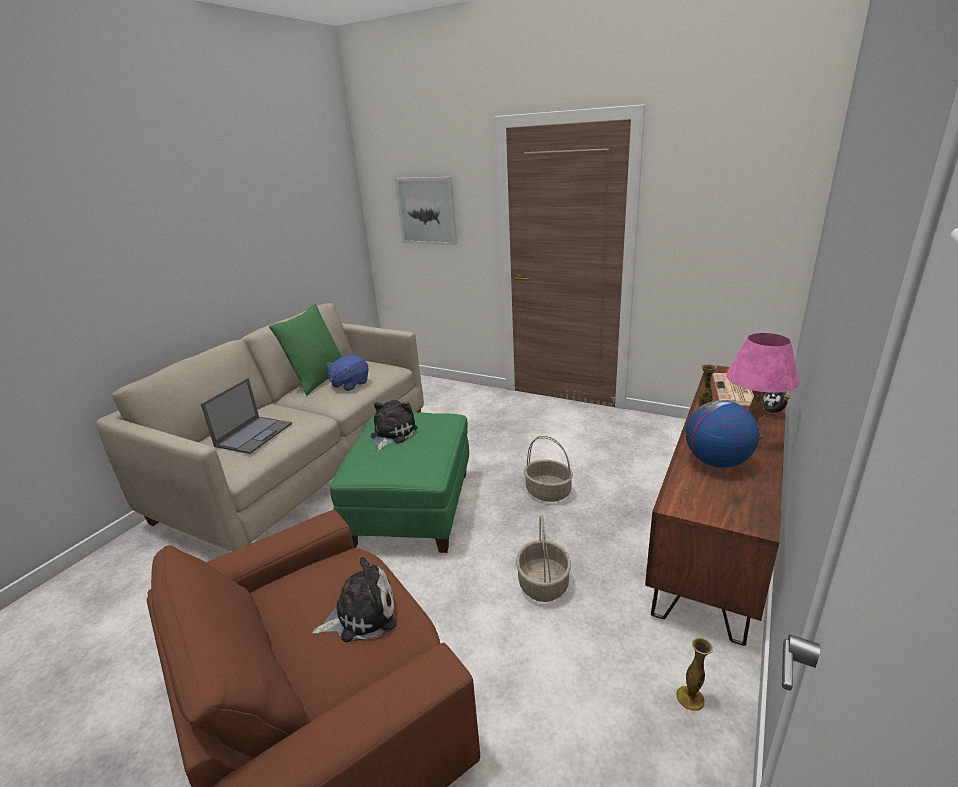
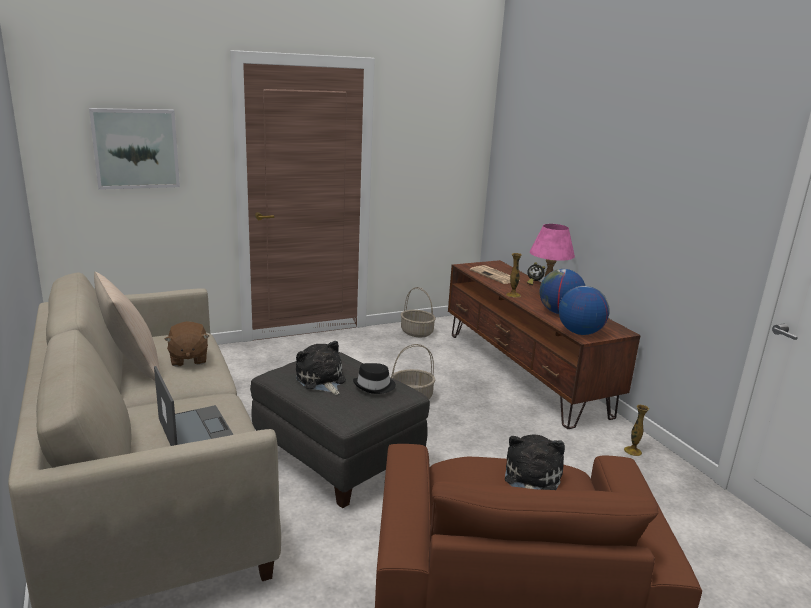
camera: 55 degrees left, 5 degrees down
green pillow [269,304,342,395] -> beige pillow [94,272,160,381]
blue plush toy [326,354,369,391] -> brown plush toy [164,321,209,367]
green ottoman [330,412,469,553] -> grey ottoman [250,352,430,508]
basket [516,514,571,602] -> basket moved to [401,287,436,337]
none -> black hat [353,363,396,394]
none -> globe [559,286,610,335]

